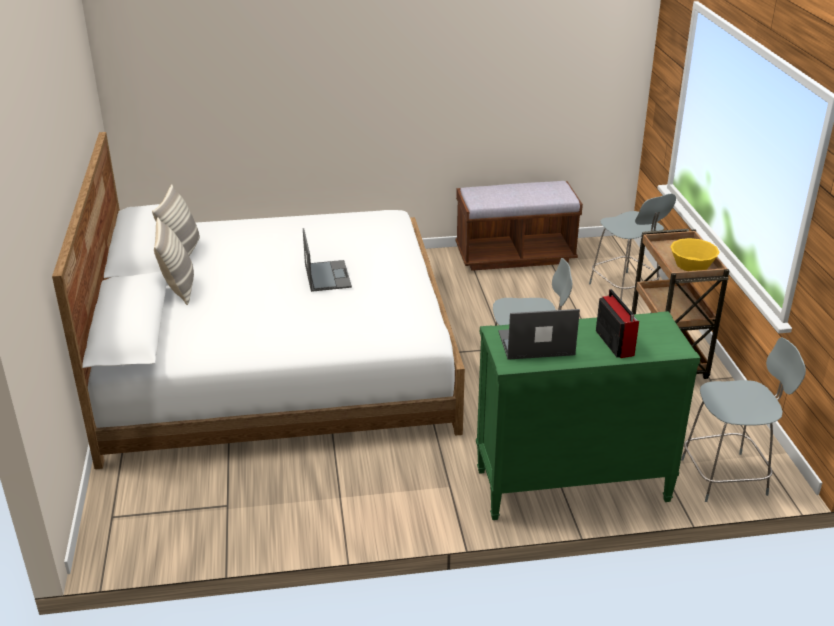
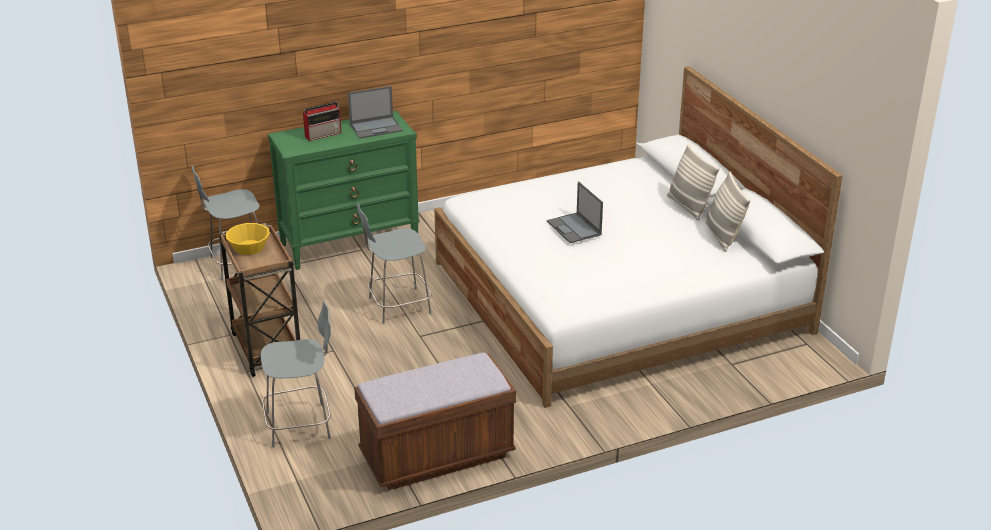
camera: 165 degrees right, 0 degrees up
grey chair [589,194,676,300] -> grey chair turned 120 degrees clockwise [261,301,331,448]
radio [596,289,639,358] -> radio turned 90 degrees counterclockwise [303,102,341,141]

